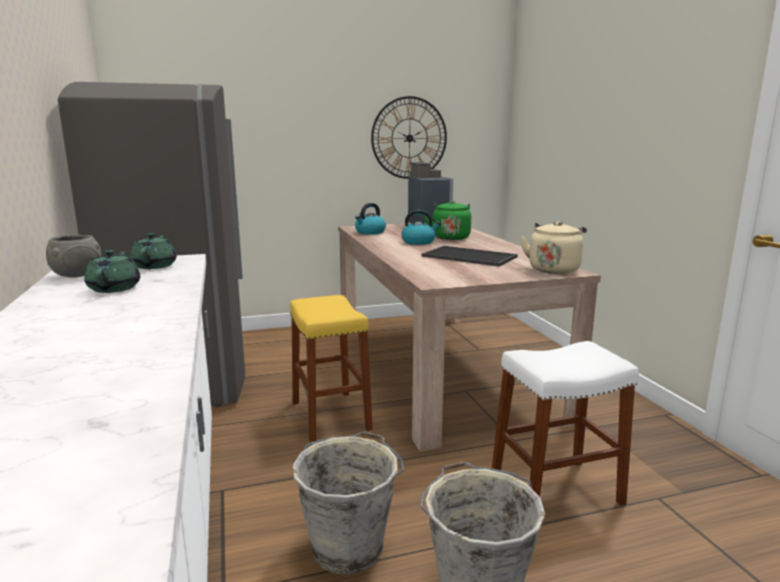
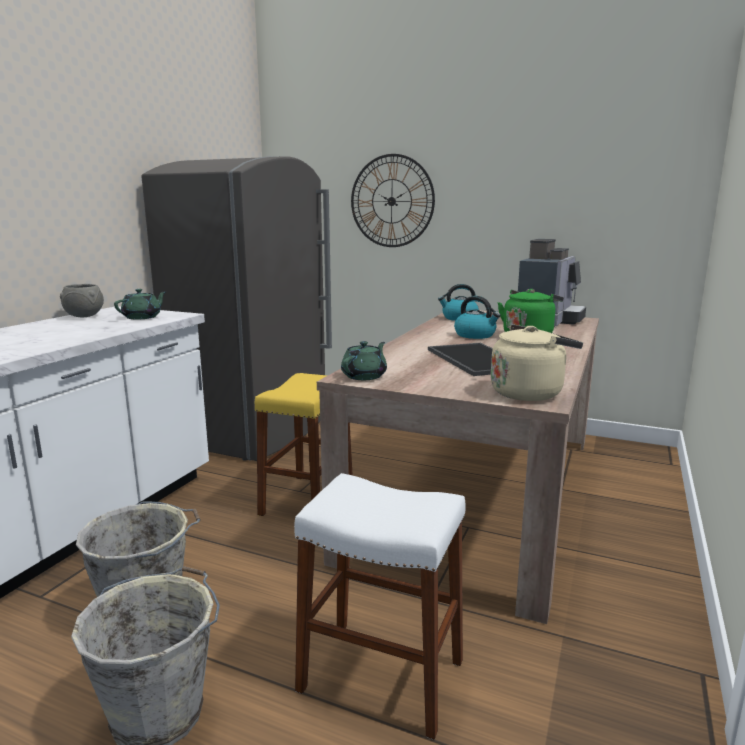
camera: 40 degrees right, 0 degrees up
green teapot [84,250,140,293] -> green teapot moved to [341,341,387,380]
wall clock [371,96,447,179] -> wall clock moved to [351,154,435,247]

